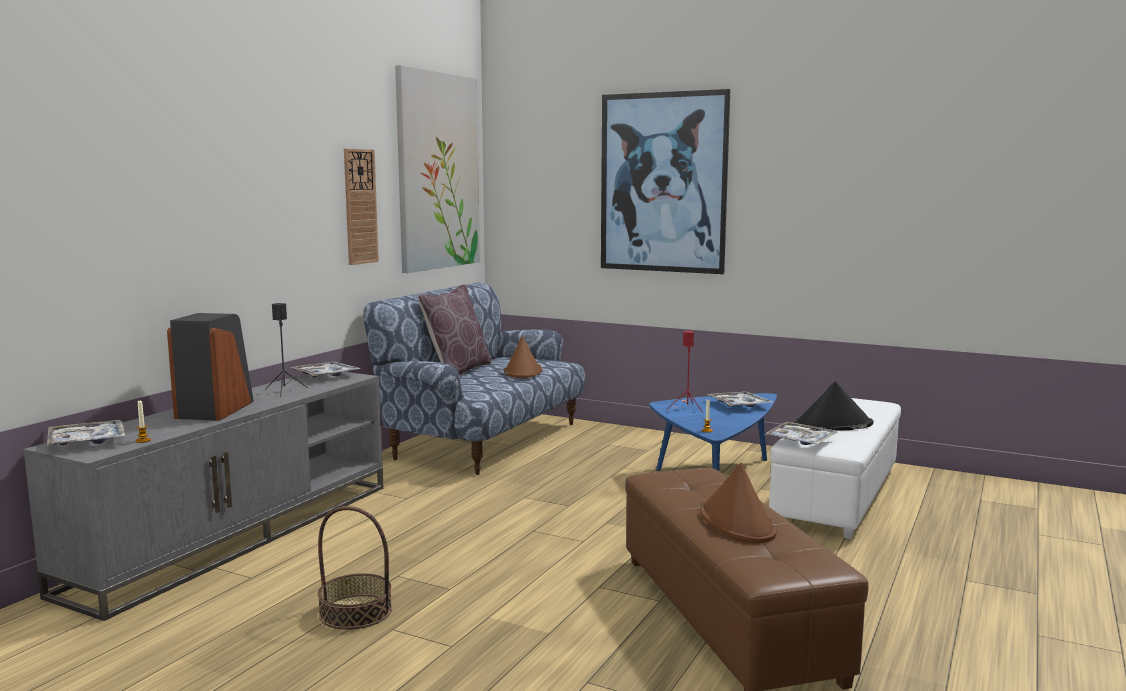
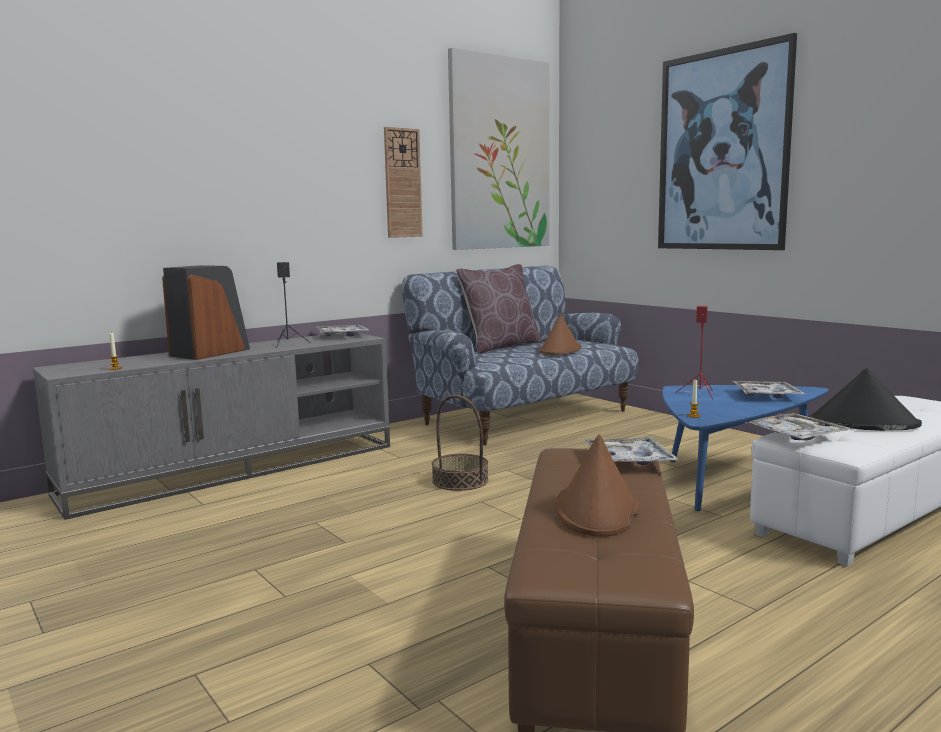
camera: 25 degrees right, 0 degrees up
tray [47,420,125,445] -> tray moved to [583,438,679,465]
basket [318,506,392,630] -> basket moved to [432,395,489,491]

